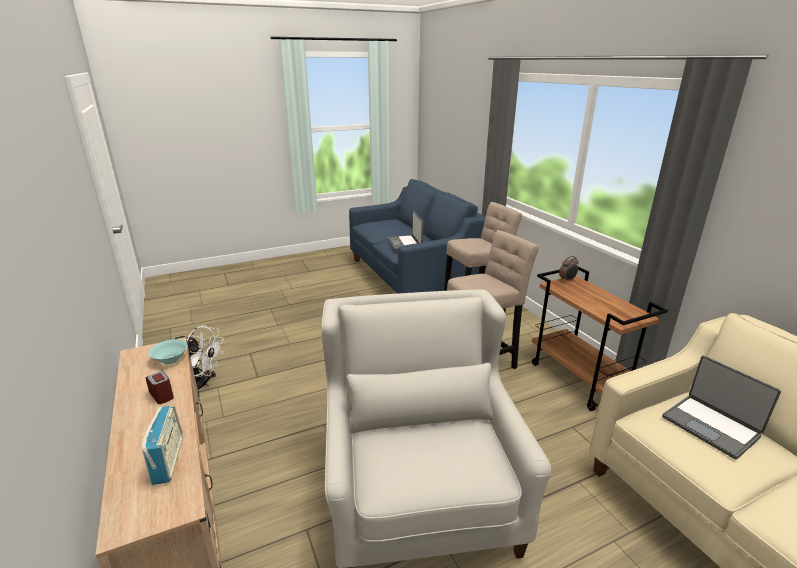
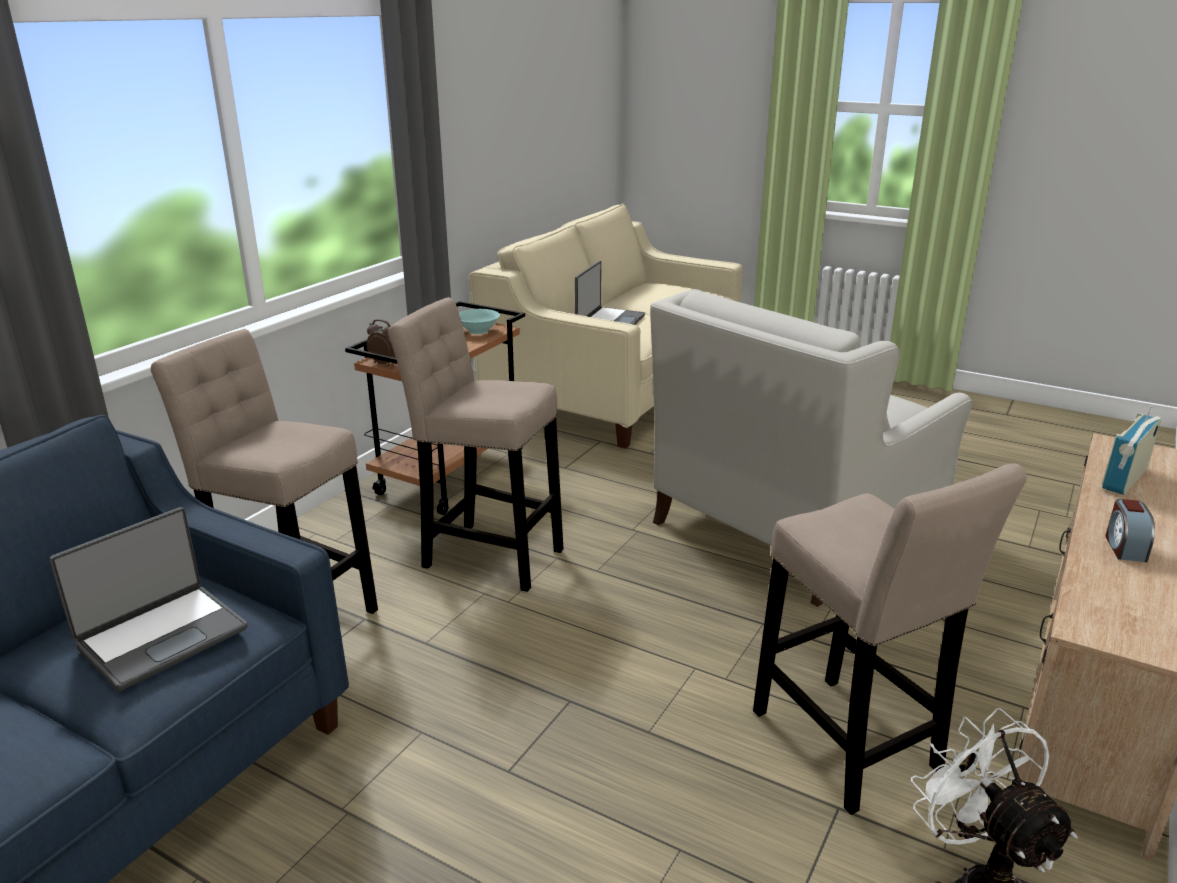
camera: 125 degrees left, 0 degrees up
turquoise bowl [148,339,188,365] -> turquoise bowl moved to [459,309,500,334]
none -> beige stool [753,464,1027,815]

